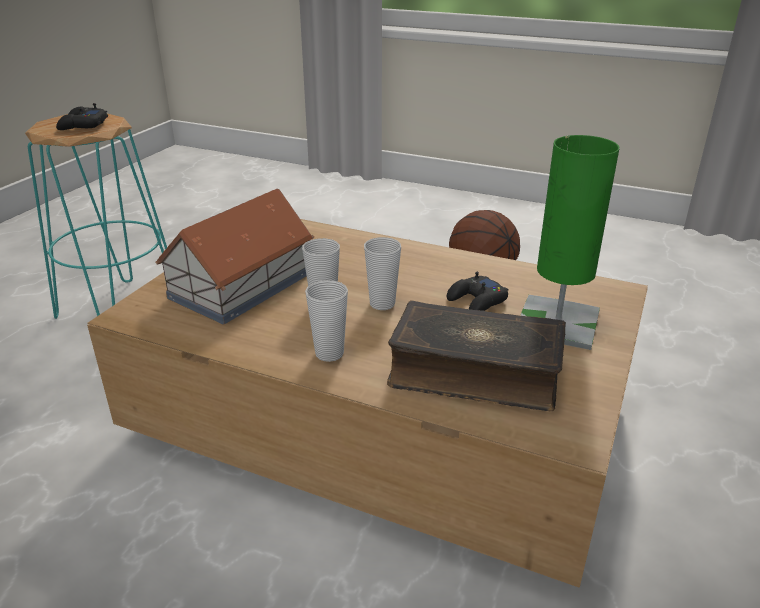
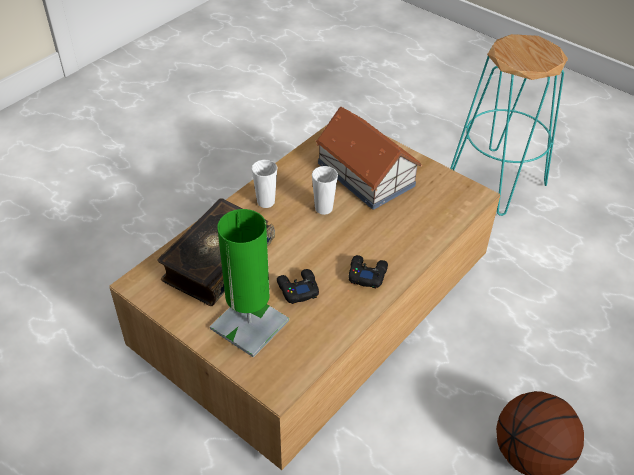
camera: 105 degrees right, 15 degrees up
black game controller [56,103,108,130] -> black game controller moved to [348,255,388,288]
cup [364,237,401,310] -> none

